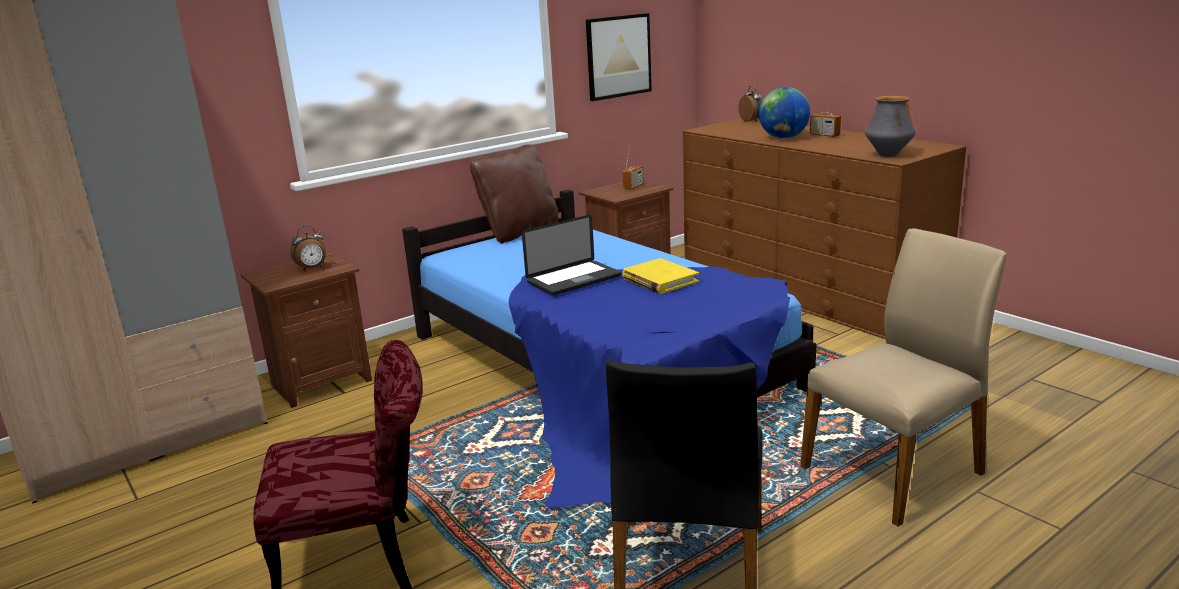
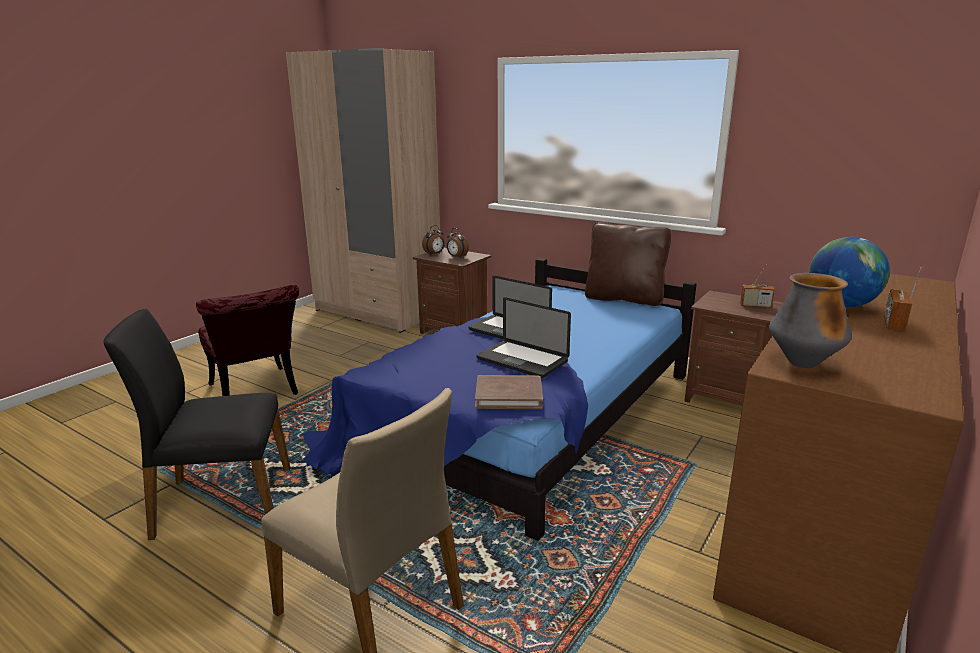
camera: 70 degrees right, 0 degrees up
picture [586,13,652,101] -> none
yellow book [622,258,699,294] -> laptop [476,297,571,378]
alarm clock [738,86,761,122] -> alarm clock moved to [422,225,444,256]
none -> brown book [475,375,543,409]

